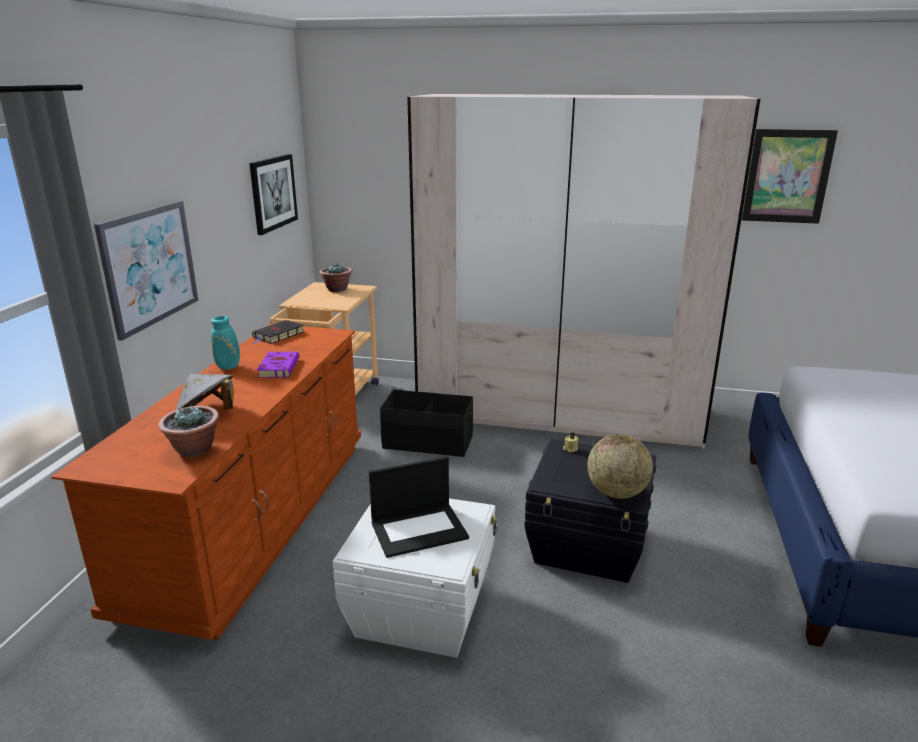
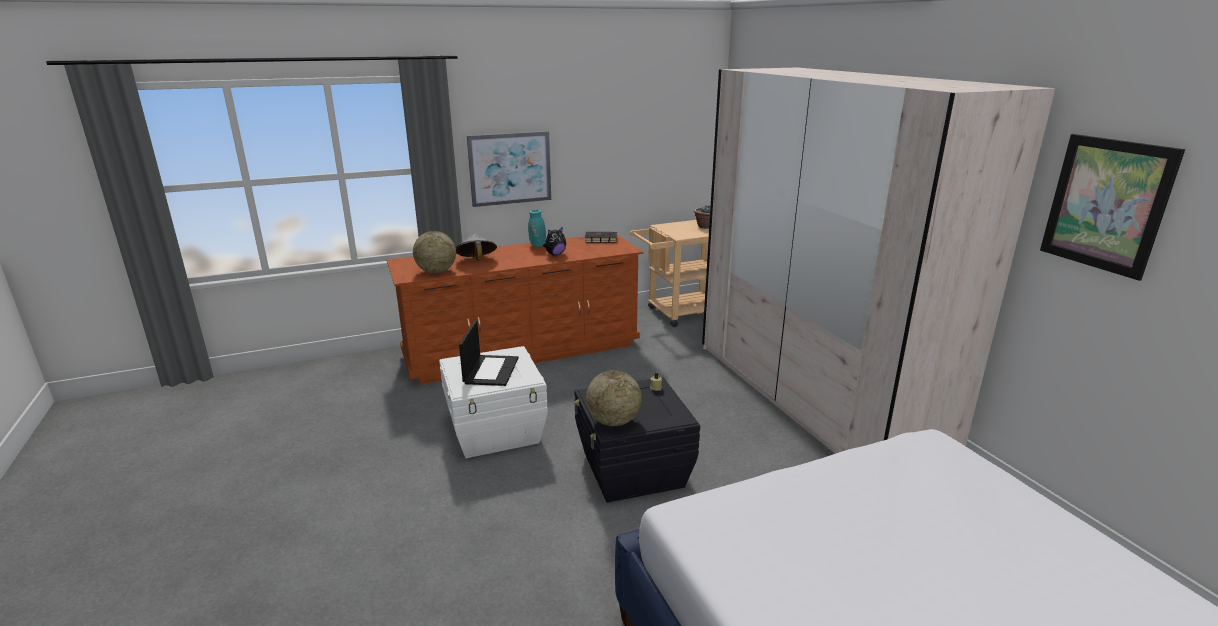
camera: 55 degrees right, 0 degrees up
potted plant [158,406,219,457] -> globe [413,231,456,273]
picture [249,154,298,235] -> none
purple book [257,352,299,378] -> plush toy [543,227,566,255]
laptop [369,456,469,558] -> laptop turned 120 degrees counterclockwise [459,320,518,386]
black storage box [380,389,473,457] -> none

